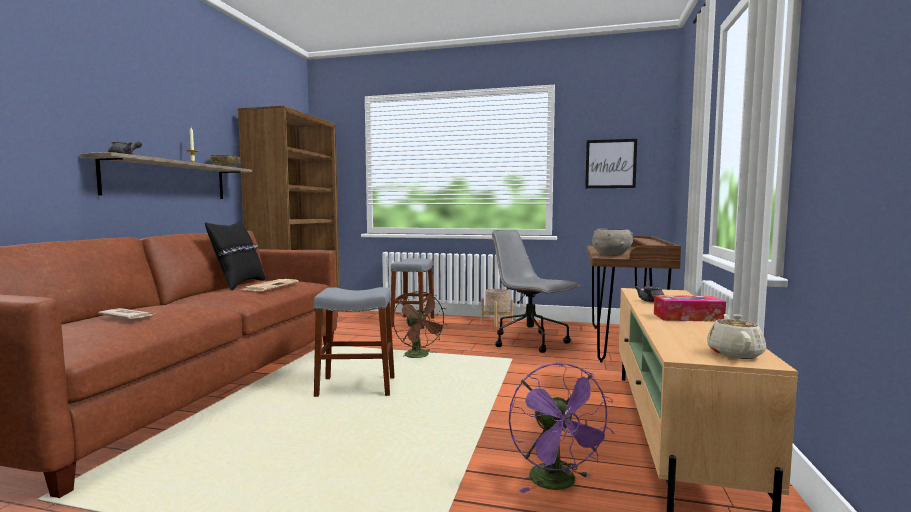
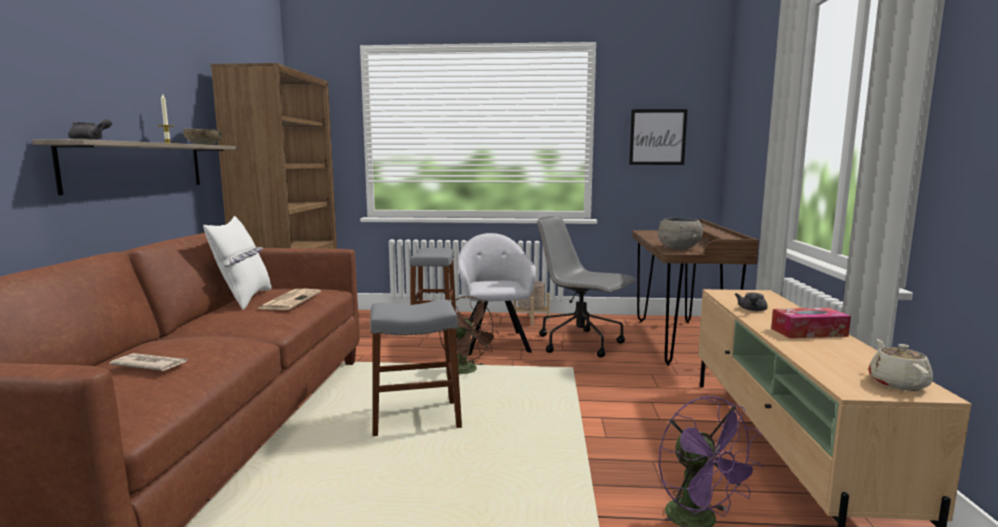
camera: 10 degrees left, 5 degrees up
black pillow [205,221,266,290] -> white pillow [203,216,272,310]
none -> grey armchair [458,233,536,356]

